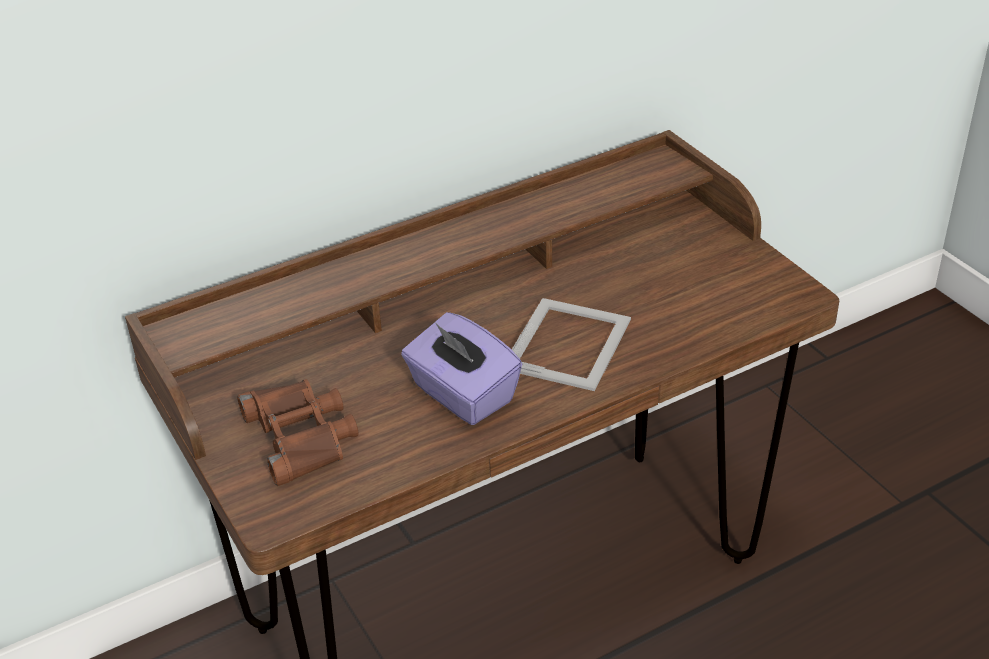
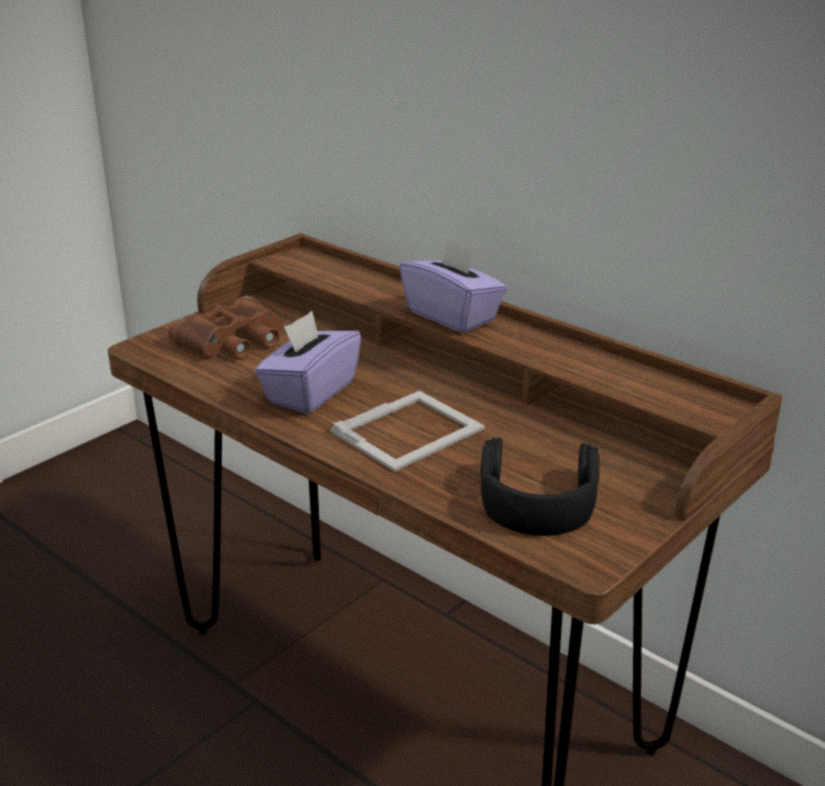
camera: 70 degrees right, 10 degrees down
picture frame [512,298,631,391] -> picture frame turned 45 degrees counterclockwise [330,391,485,472]
none -> purple tissue box [399,238,507,333]
none -> black headphones [481,437,600,536]

